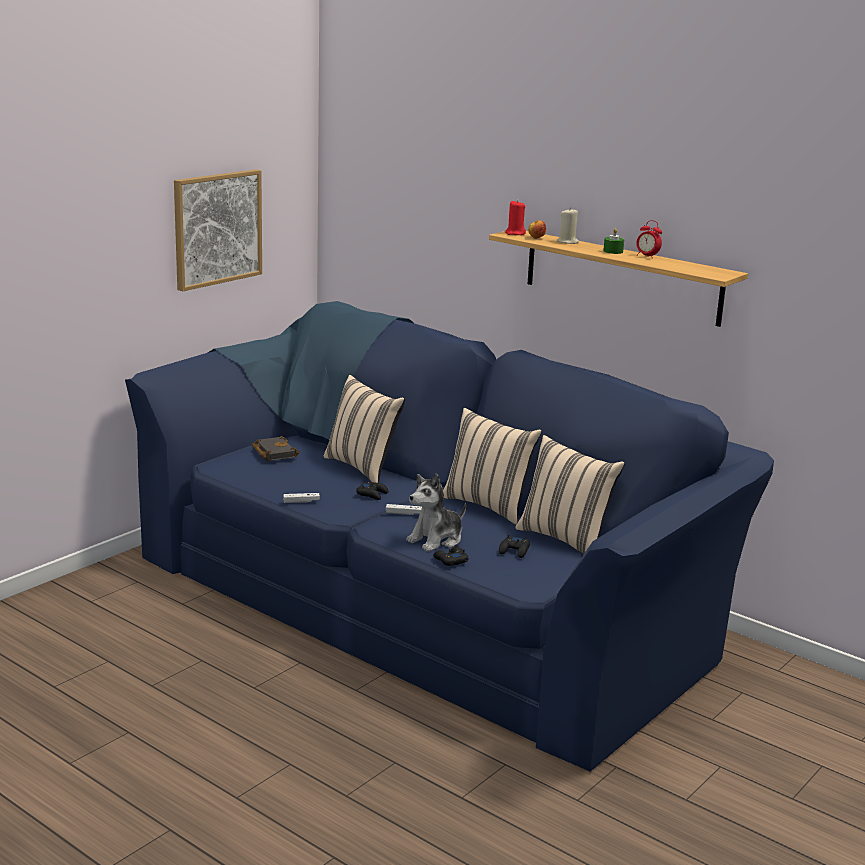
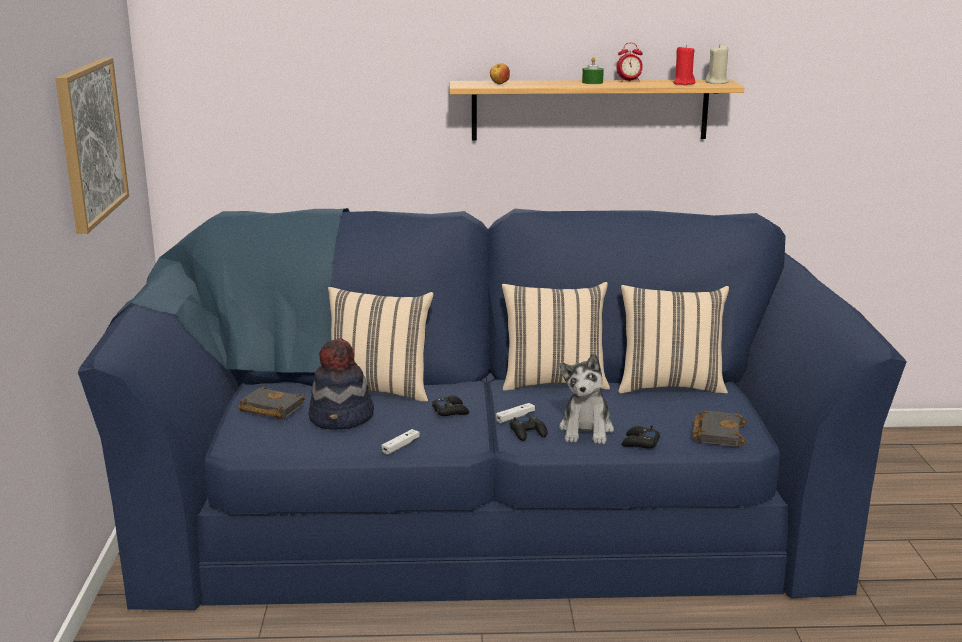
camera: 40 degrees left, 0 degrees up
black game controller [499,534,530,558] -> black game controller moved to [510,416,547,441]
red candle [505,200,526,235] -> red candle moved to [673,45,695,85]
beige candle [557,208,579,244] -> beige candle moved to [705,45,729,84]
none -> hat [309,338,374,430]
none -> black book [692,410,747,447]

